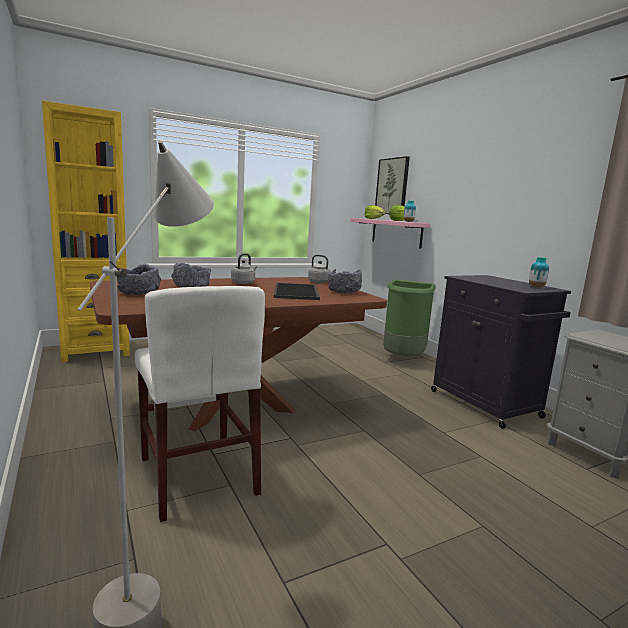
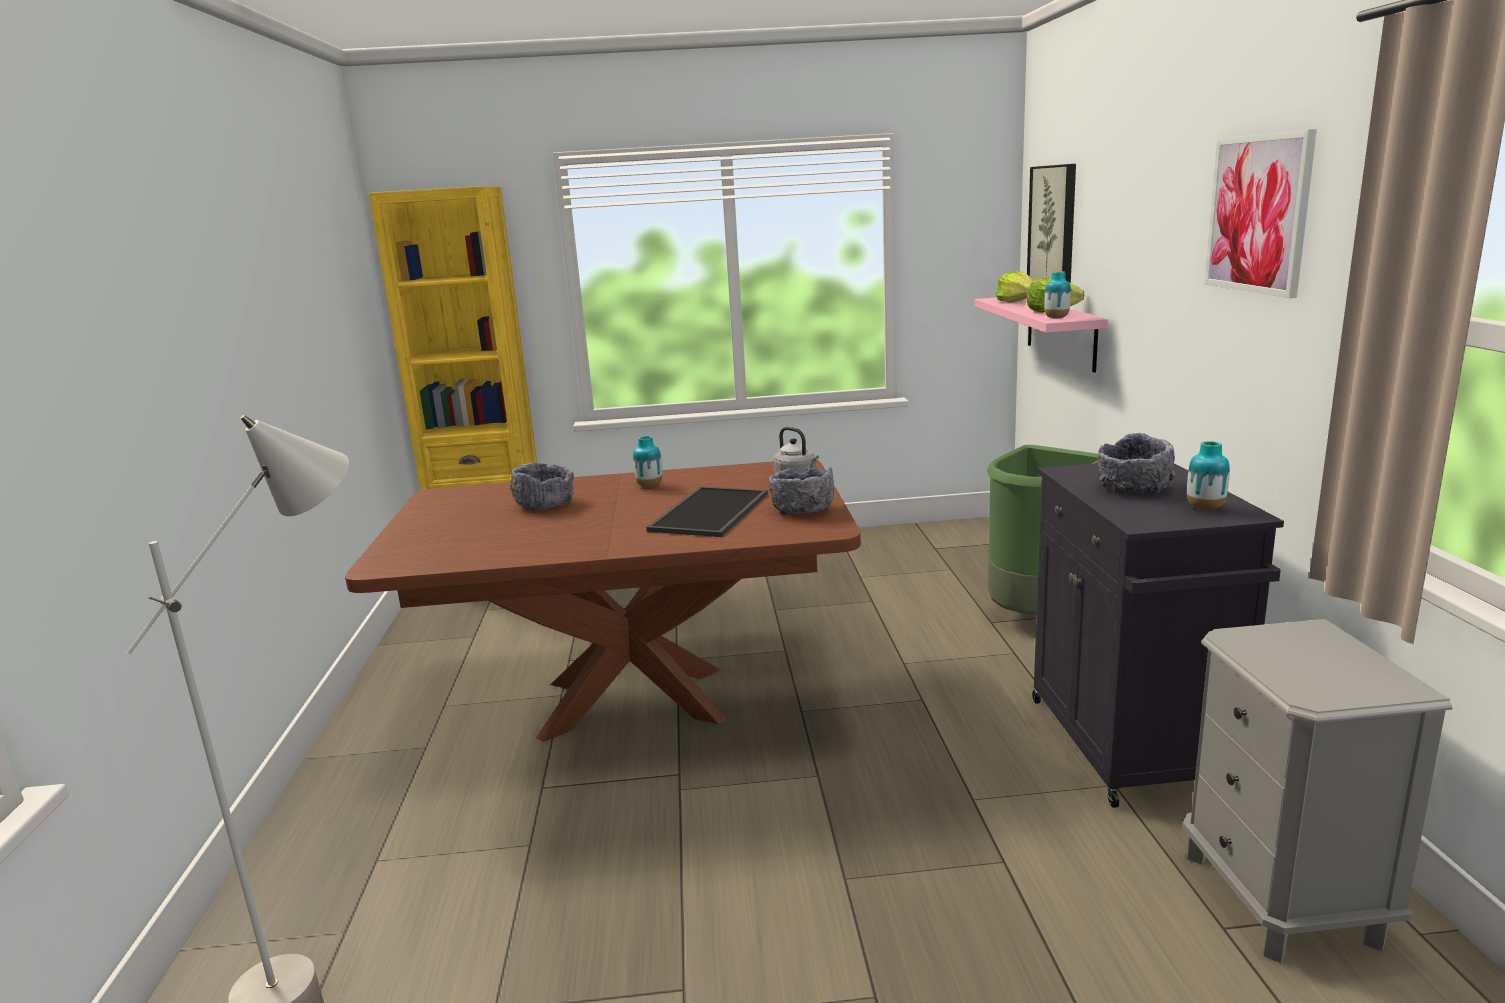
camera: 25 degrees right, 5 degrees up
grey bowl [117,264,161,295] -> grey bowl moved to [1097,433,1175,495]
white chair [135,286,265,522] -> none
grey kettle [231,253,257,284] -> vase [633,436,662,487]
none -> picture [1204,129,1317,298]

